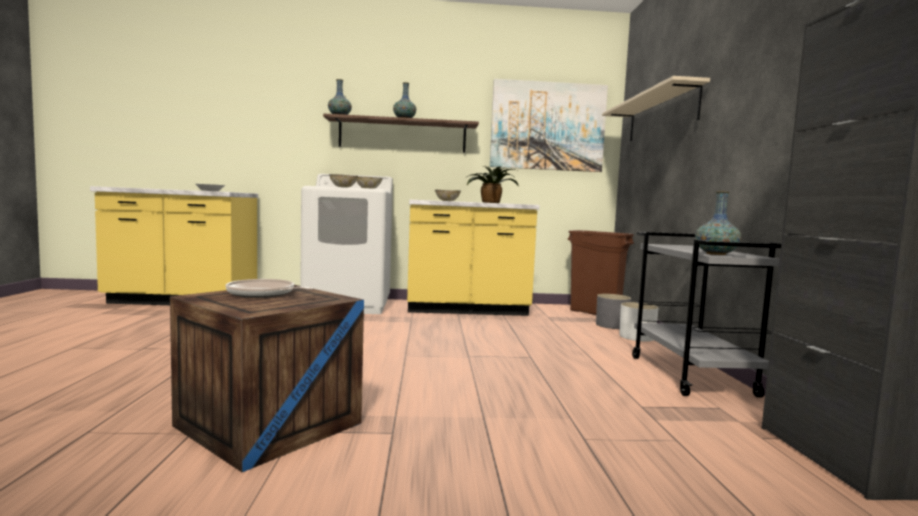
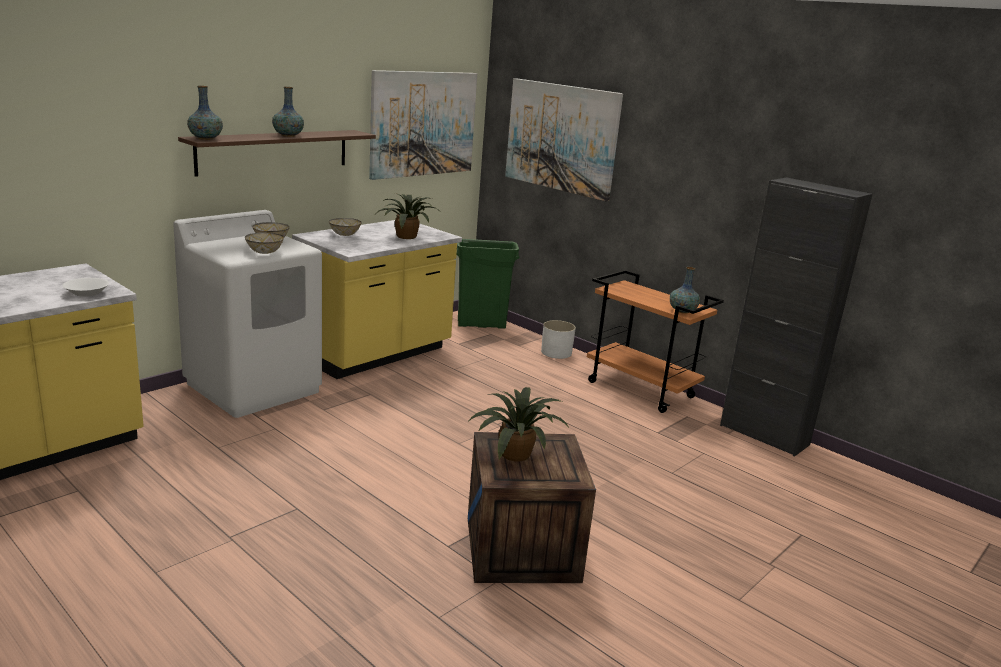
camera: 45 degrees left, 15 degrees up
frying pan [226,279,314,298] -> potted plant [468,387,568,461]
brown trash can [568,230,634,315] -> green trash can [456,239,520,329]
grey planter [596,294,631,329] -> none
beige shelf [602,76,710,141] -> picture [505,78,623,201]
grey cart [632,232,781,397] -> orange cart [587,270,724,413]

